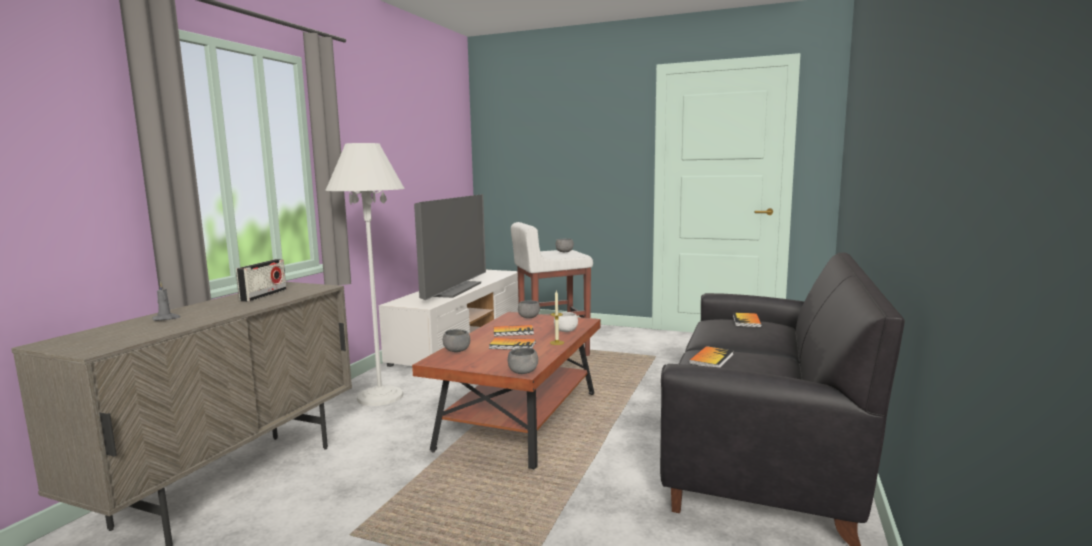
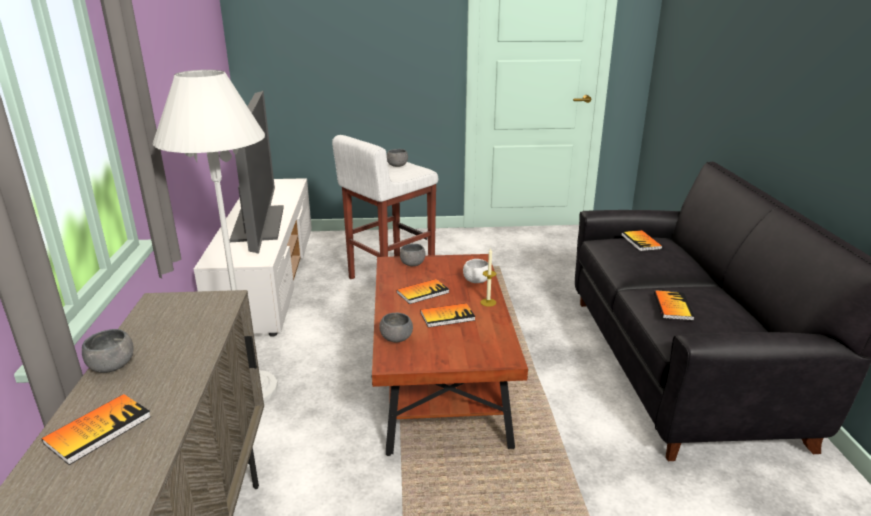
camera: 25 degrees left, 15 degrees up
grey candle [153,282,180,321] -> book [41,394,151,465]
radio [236,259,286,302] -> none
grey bowl [508,348,538,374] -> grey bowl moved to [82,329,134,373]

